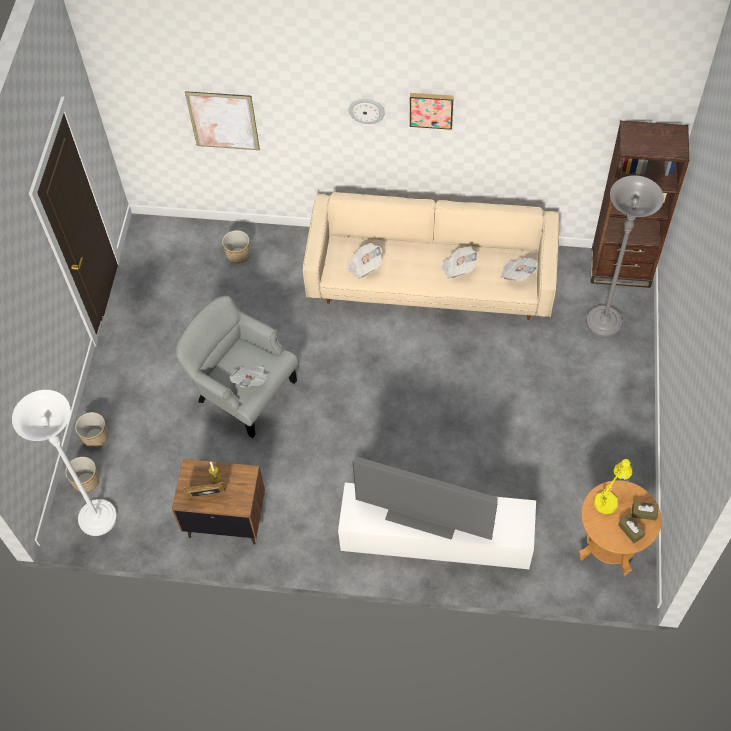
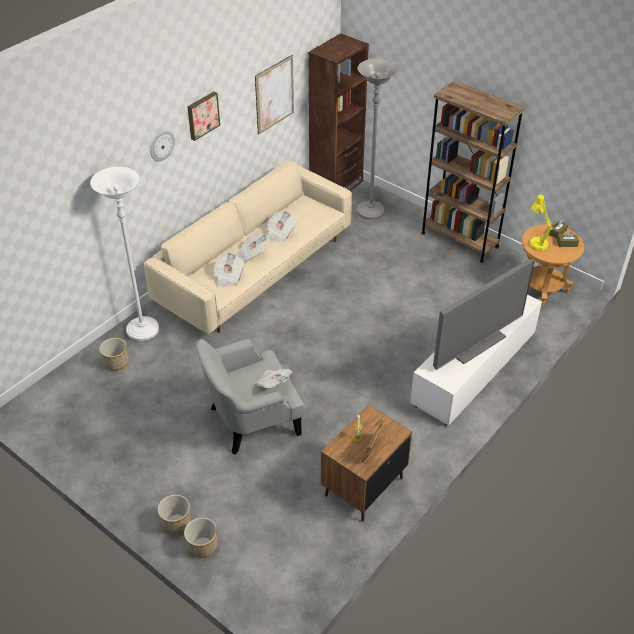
camera: 60 degrees left, 15 degrees down
white floor lamp [12,390,117,536] -> white floor lamp moved to [90,167,159,341]
planter [65,457,99,492] -> planter moved to [158,495,190,534]
picture [185,91,260,150] -> picture moved to [255,55,294,135]
newspaper [501,257,537,282] -> newspaper moved to [236,232,268,262]
none -> brown bookcase [421,81,525,263]

